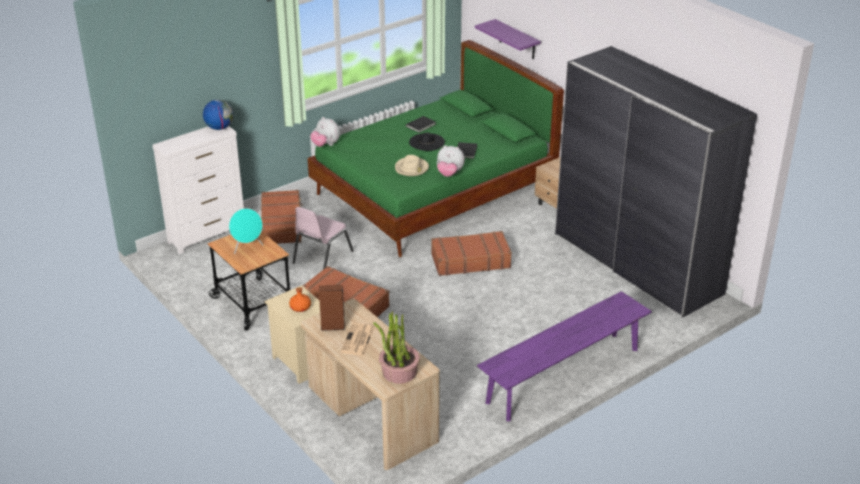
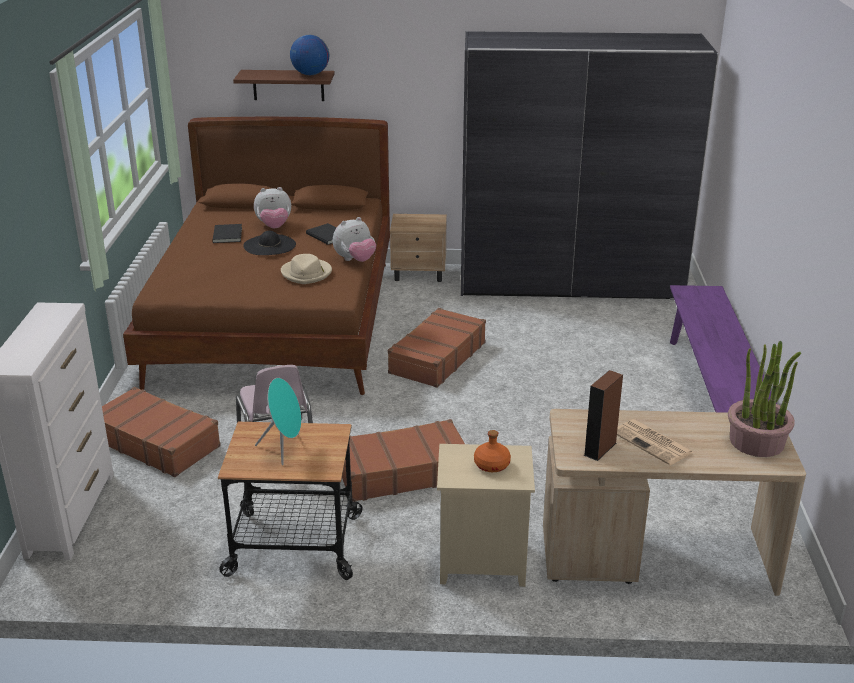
camera: 50 degrees left, 5 degrees down
globe [203,100,233,130] -> globe moved to [290,35,329,75]
green bed [308,40,564,257] -> brown bed [123,117,390,395]
plush toy [310,117,340,147] -> plush toy moved to [254,187,291,228]
purple shelf [475,19,541,59] -> brown shelf [233,70,335,101]

